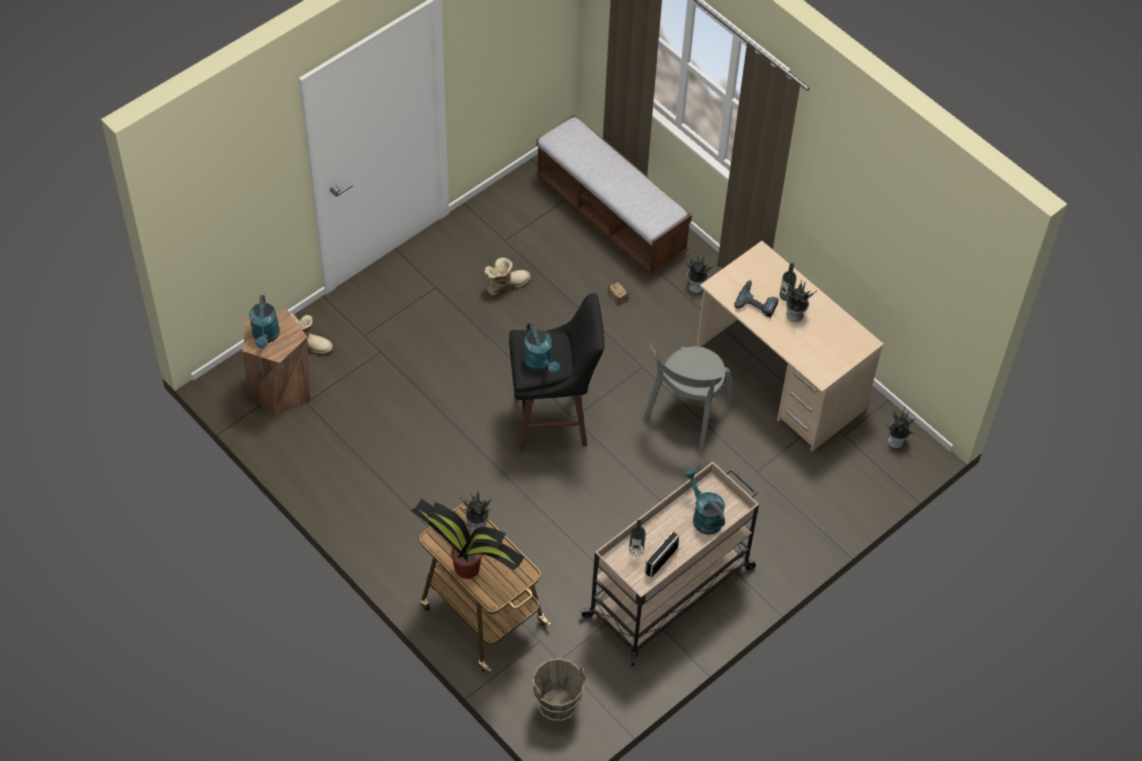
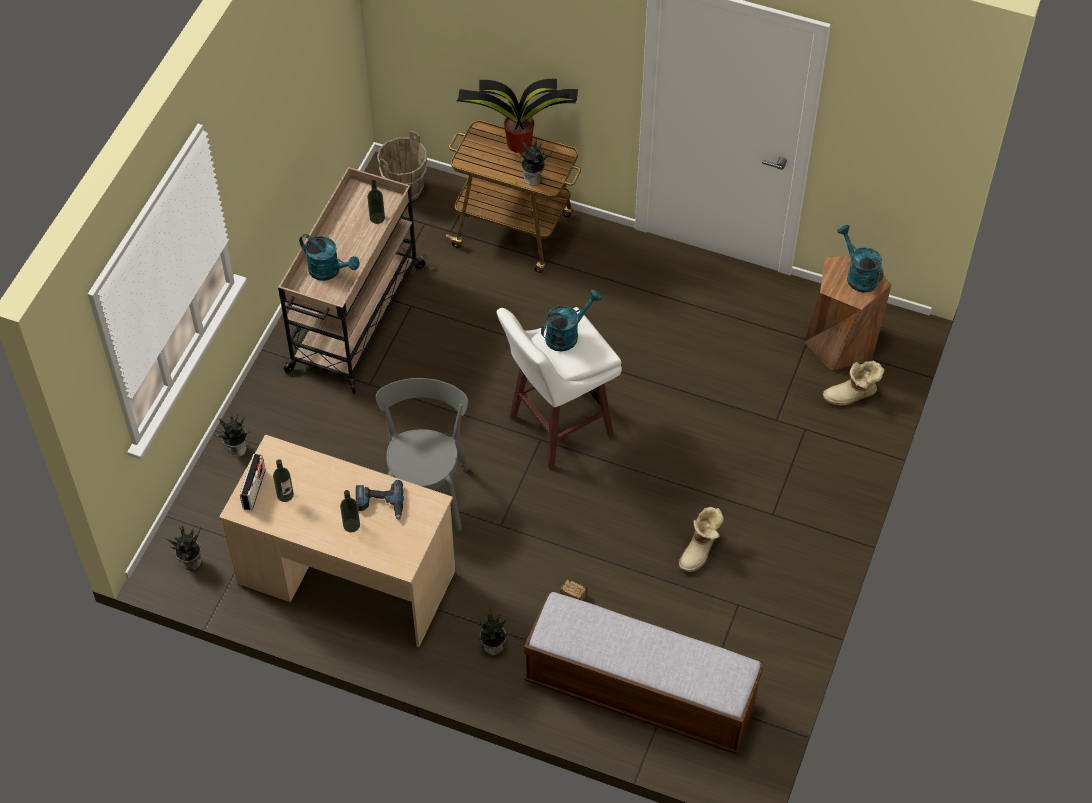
camera: 155 degrees right, 0 degrees up
black stool [509,293,604,451] -> white stool [497,307,622,470]
turquoise watering can [524,323,560,374] -> turquoise watering can turned 105 degrees clockwise [541,290,602,351]
radio [644,531,679,577] -> radio moved to [240,454,266,510]
potted plant [786,279,817,322] -> potted plant moved to [215,409,250,457]
none -> bottle [273,459,294,502]

